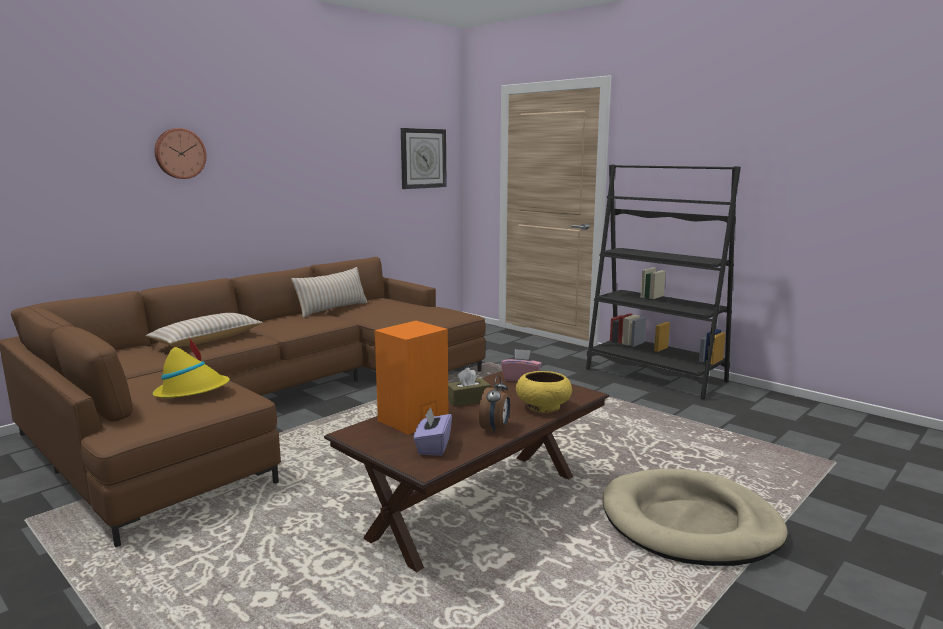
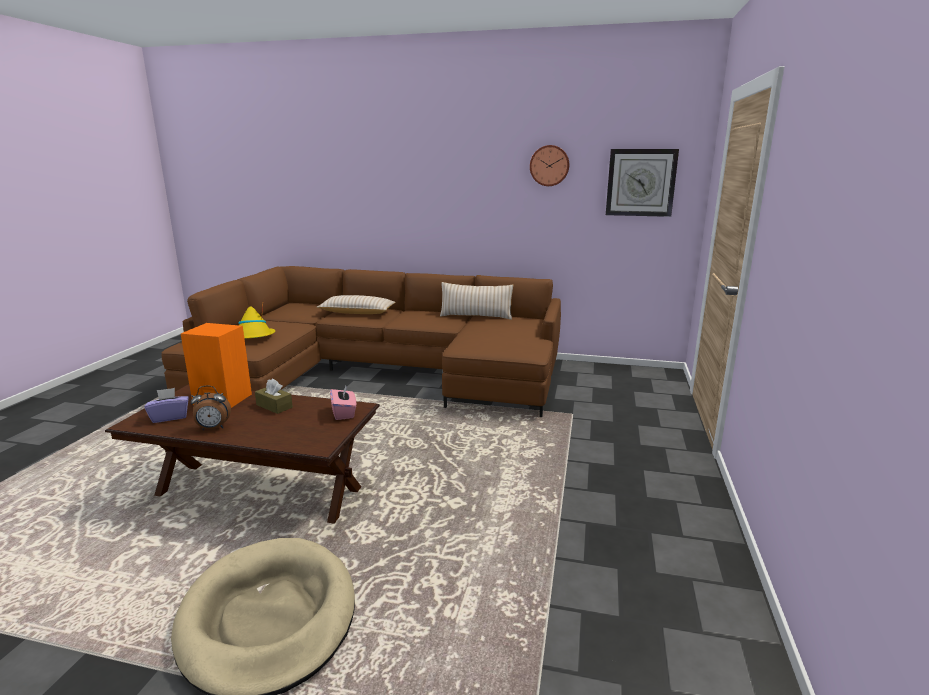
camera: 60 degrees right, 5 degrees up
wall clock [154,128,207,179] -> wall clock moved to [530,145,569,186]
yellow bowl [516,371,572,413] -> none
black bookcase [586,165,741,400] -> none

